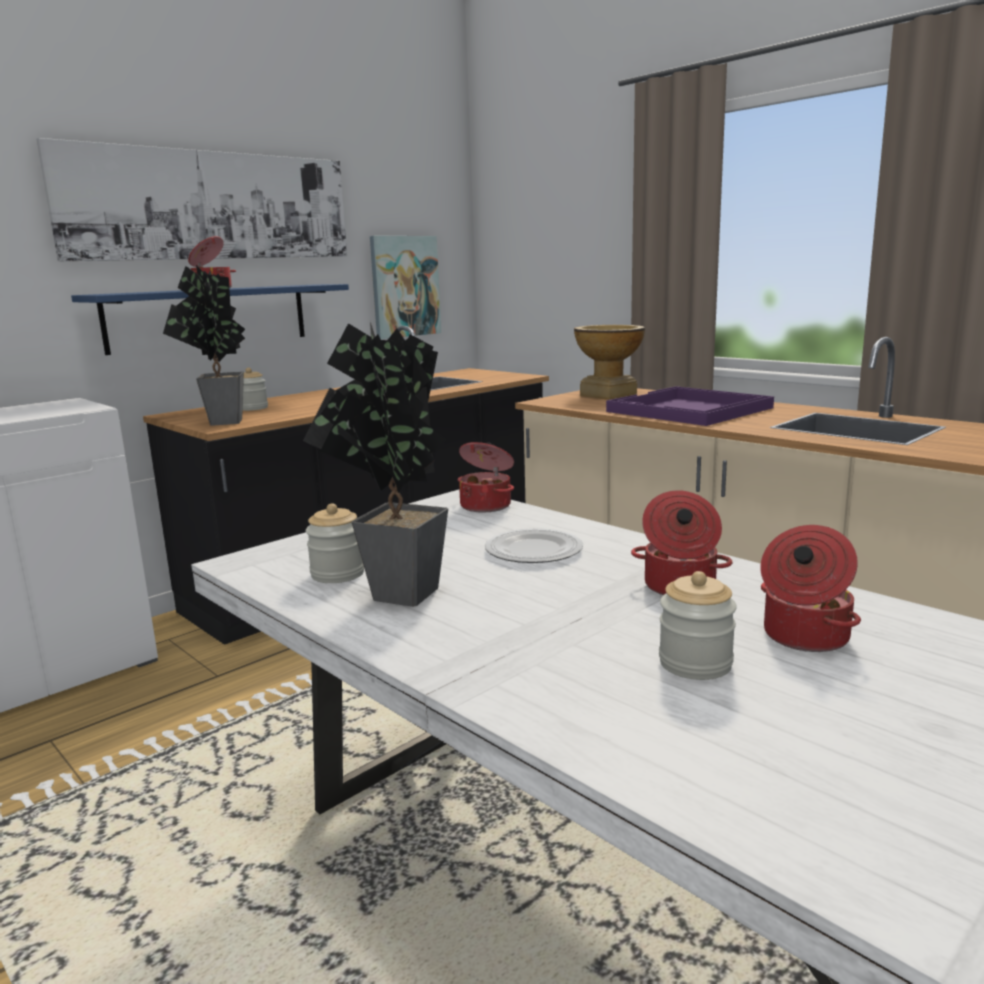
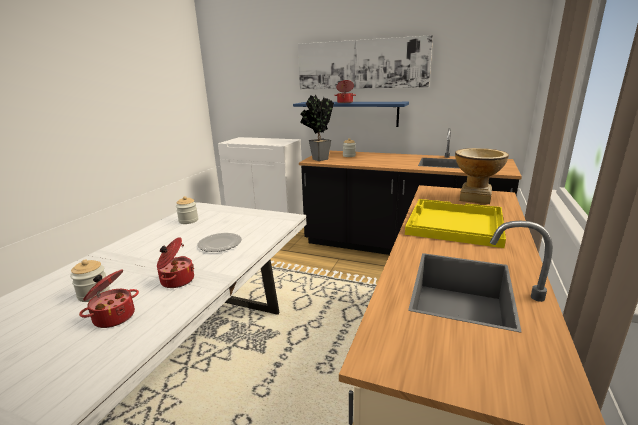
camera: 65 degrees right, 5 degrees up
potted plant [303,322,448,607] -> none
picture [370,236,441,339] -> none
cooking pot [458,442,514,512] -> none
purple tray [606,386,774,426] -> yellow tray [405,199,506,248]

